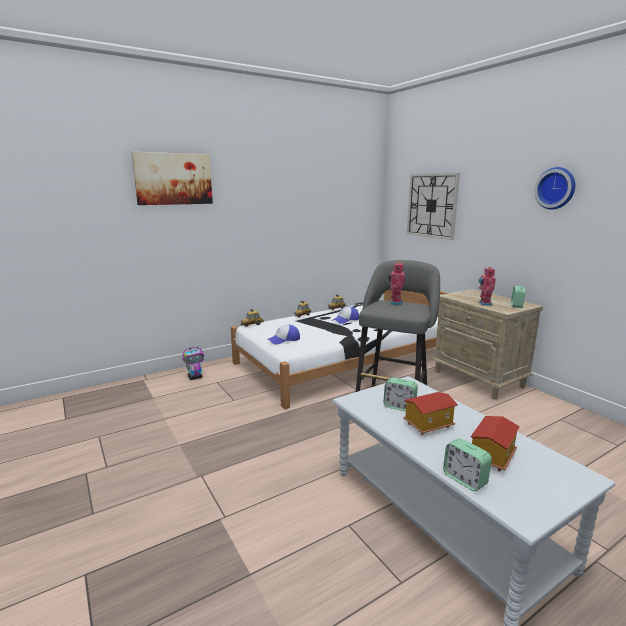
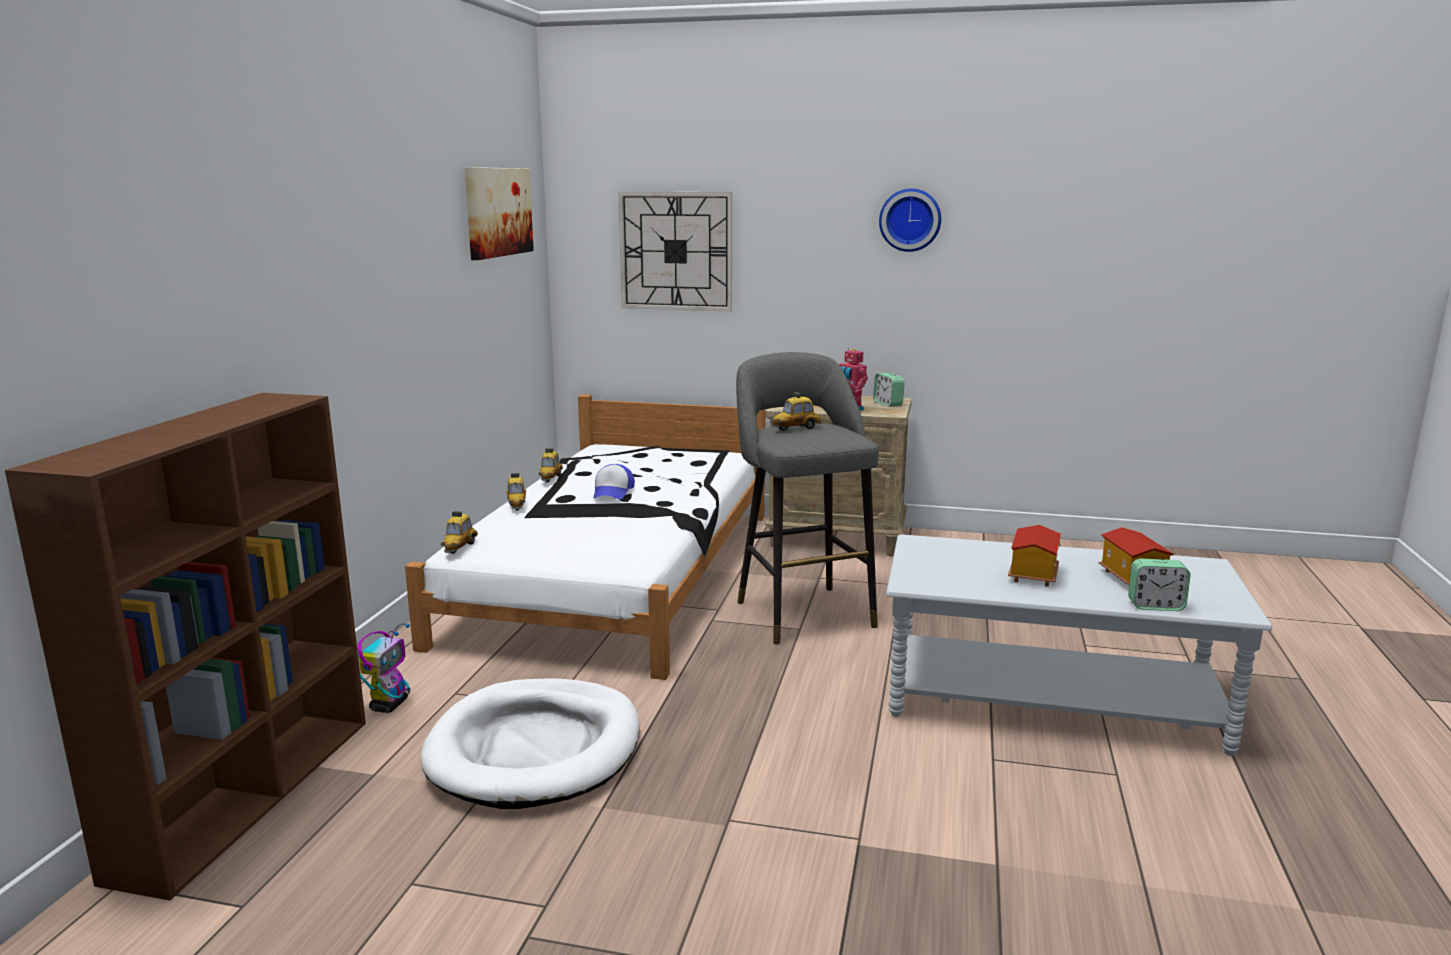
camera: 45 degrees left, 0 degrees up
picture [131,152,213,205] -> picture moved to [464,167,534,260]
cap [267,325,300,344] -> none
alarm clock [384,377,418,411] -> none
toy robot [388,261,405,305] -> toy car [771,392,822,431]
none -> brown bookcase [5,393,366,900]
none -> white dog bed [421,678,640,809]

